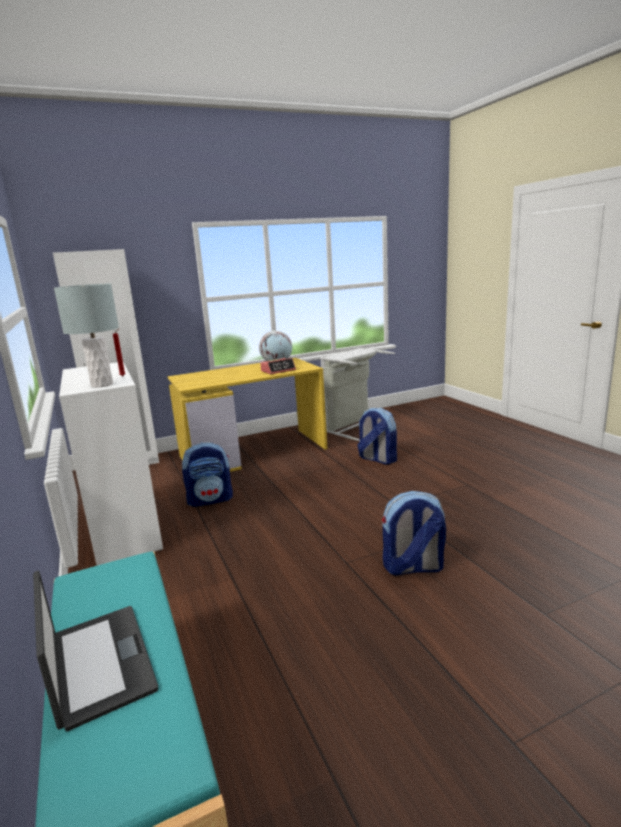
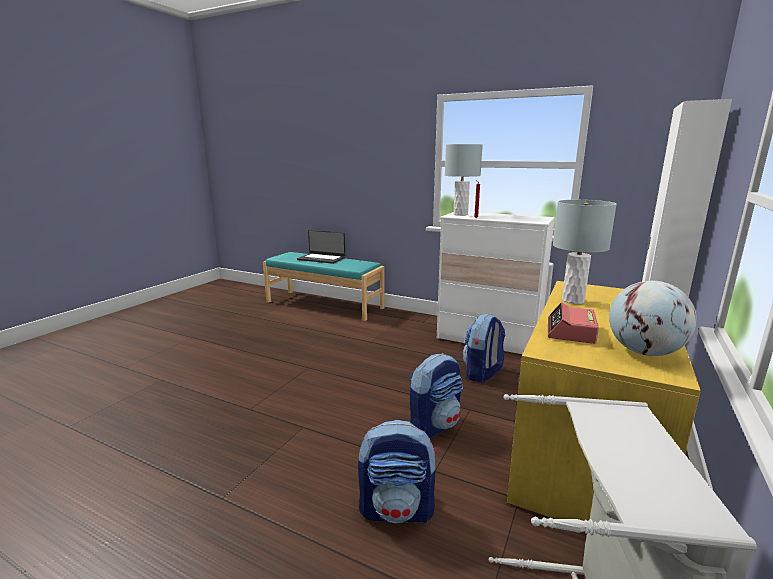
camera: 140 degrees right, 0 degrees up
backpack [382,491,446,576] -> backpack moved to [409,353,463,438]
none -> grey table lamp [553,200,617,304]

